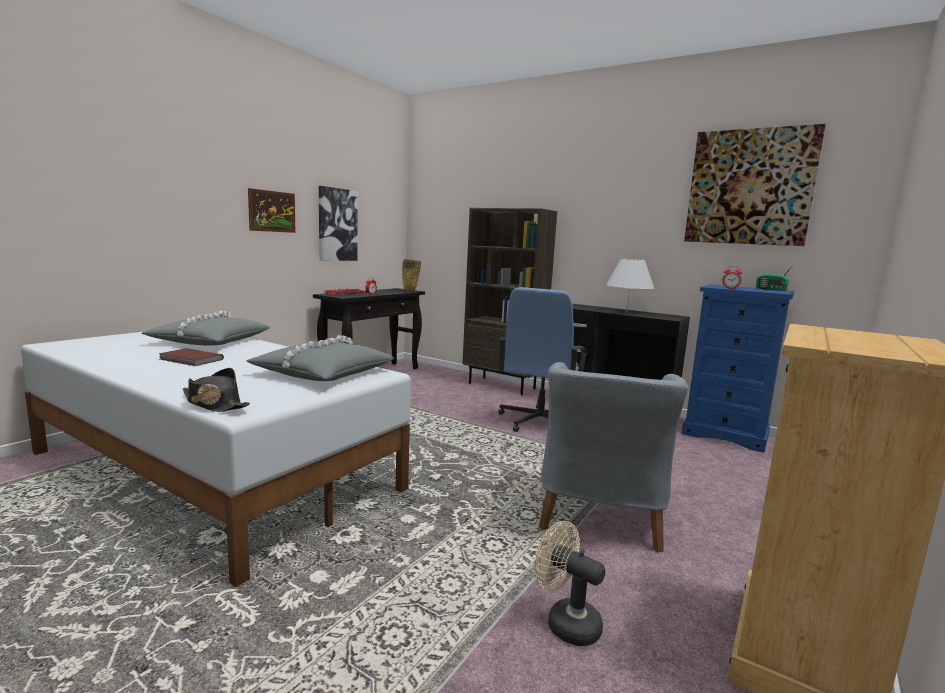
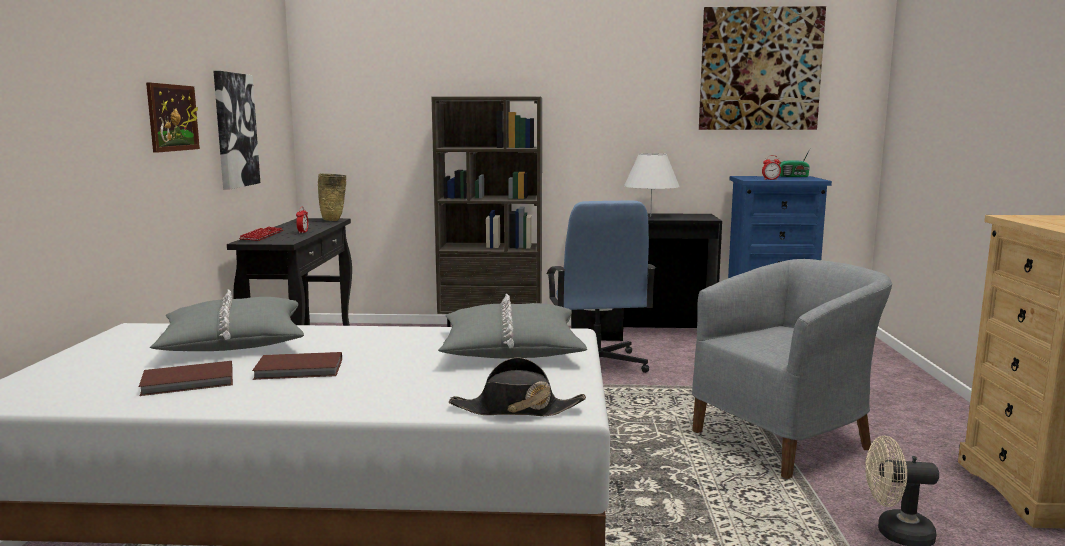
camera: 30 degrees left, 0 degrees up
grey armchair [539,362,688,553] -> grey armchair turned 105 degrees counterclockwise [692,259,892,479]
none -> brown book [139,361,233,396]

